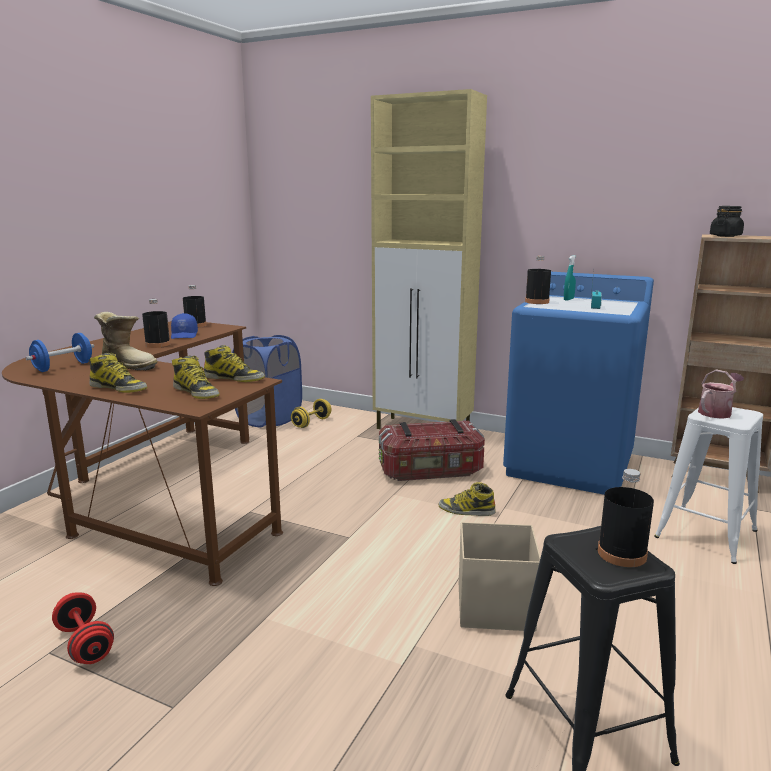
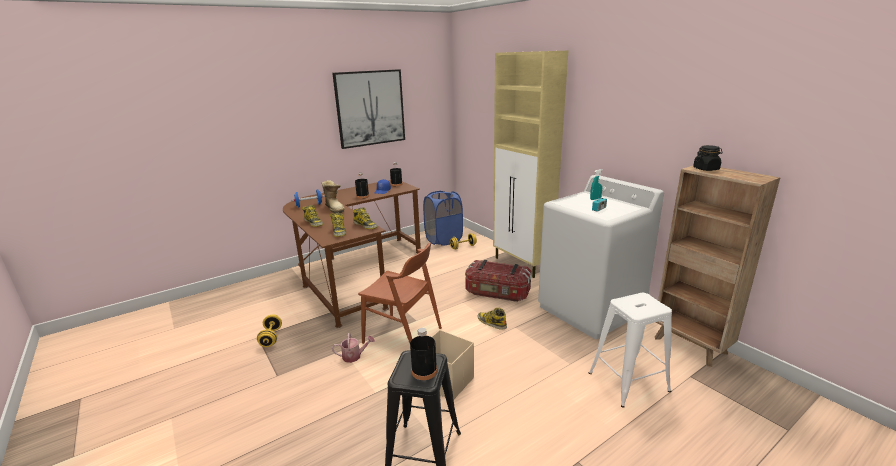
camera: 30 degrees right, 5 degrees up
red dumbbell [52,592,114,664] -> yellow dumbbell [257,314,282,347]
blue washing machine [503,272,654,495] -> white washing machine [538,175,664,339]
black bottle [525,256,551,304] -> none
watering can [698,369,744,419] -> watering can moved to [332,333,375,363]
none -> picture [332,69,405,149]
none -> brown chair [358,243,442,344]

